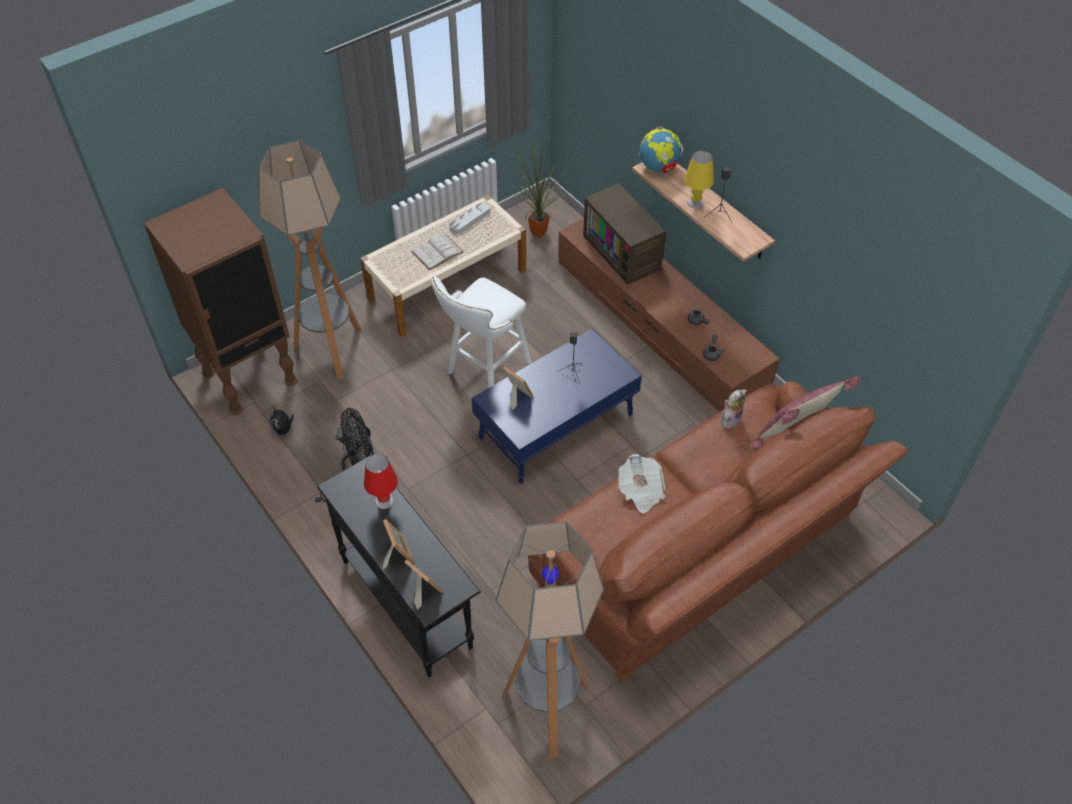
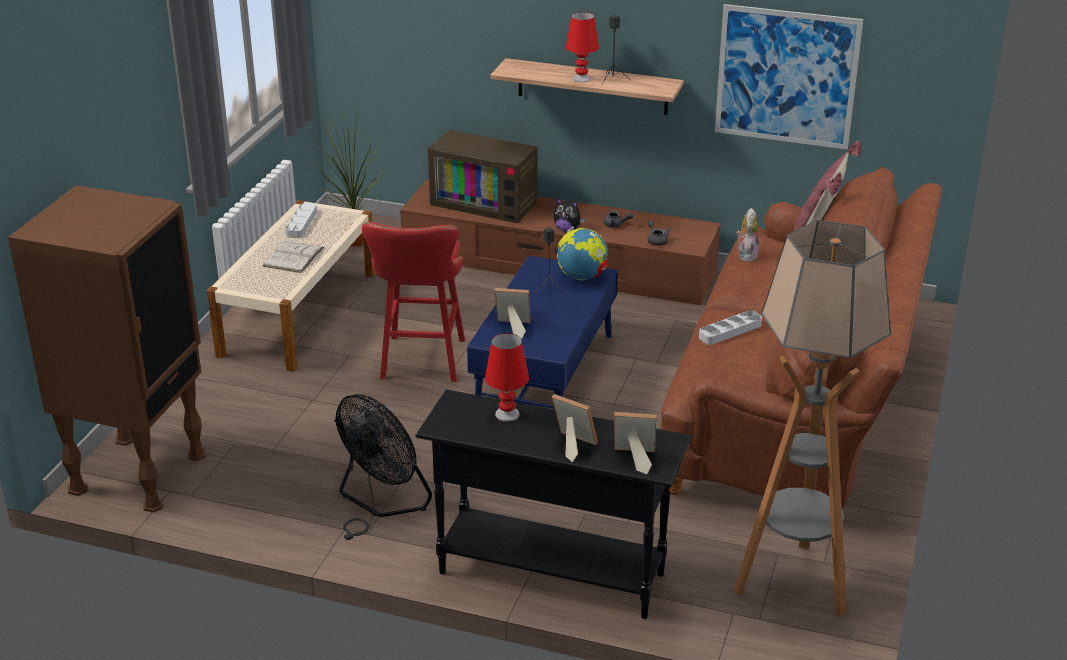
camera: 35 degrees left, 20 degrees down
floor lamp [259,140,361,379] -> none
plush toy [270,408,294,435] -> plush toy moved to [554,198,585,232]
white stool [431,277,532,388] -> red stool [362,222,465,382]
newspaper [618,454,665,513] -> grey tray [699,310,762,345]
globe [639,126,684,173] -> globe moved to [557,227,608,280]
yellow table lamp [684,151,714,209] -> red table lamp [566,12,599,82]
none -> picture [715,4,863,150]

